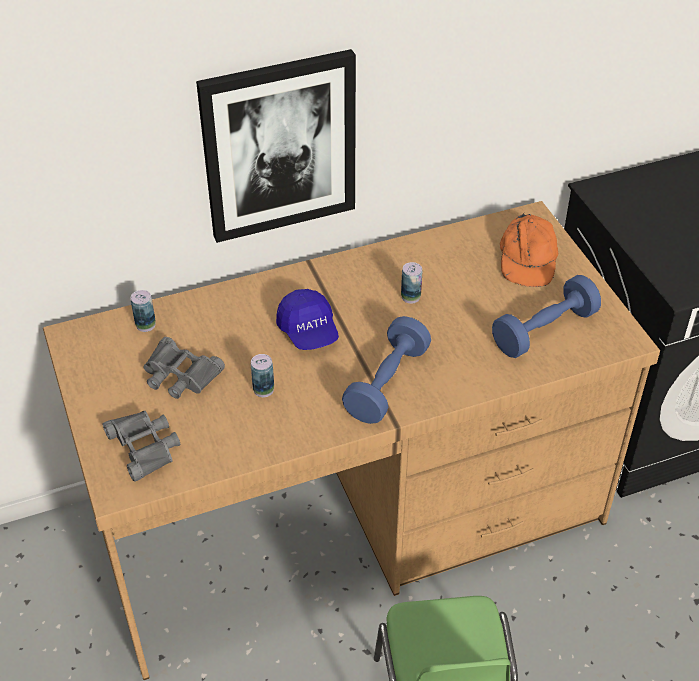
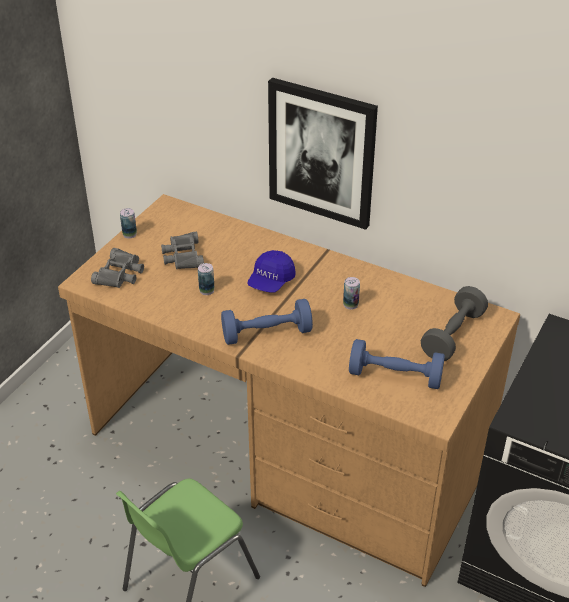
camera: 50 degrees right, 5 degrees down
can [131,290,156,332] -> can moved to [120,208,137,239]
orange cap [500,212,558,287] -> grey dumbbell [421,286,488,361]

